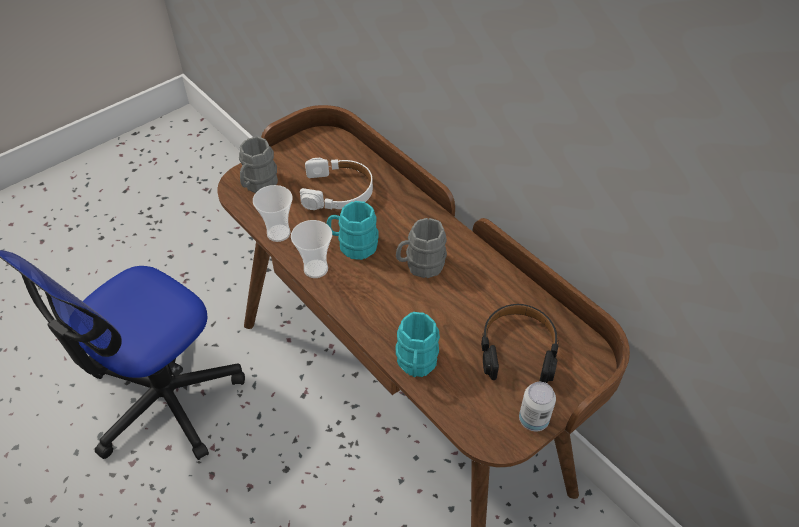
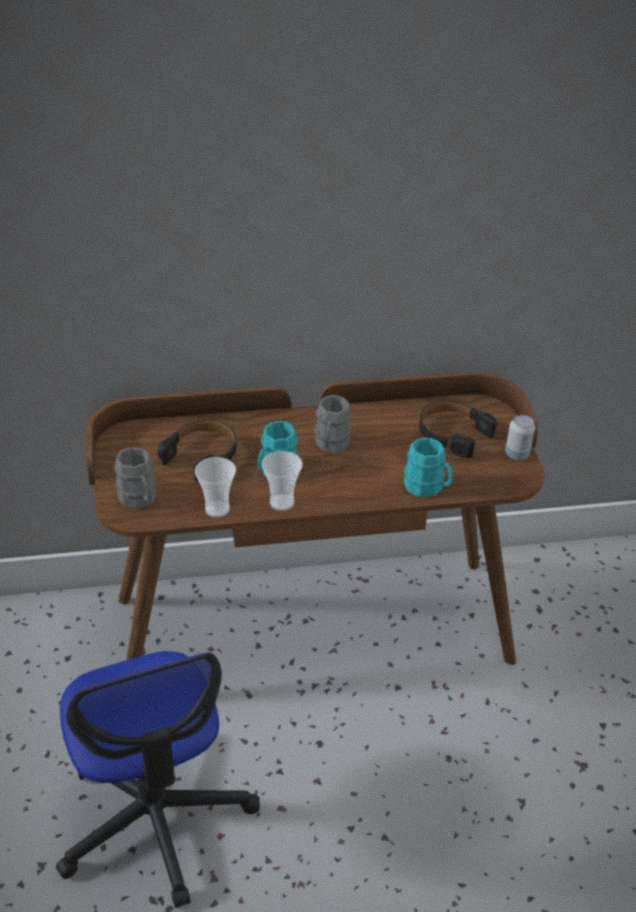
camera: 60 degrees left, 10 degrees down
white headphones [300,158,373,210] -> black headphones [158,420,237,482]

